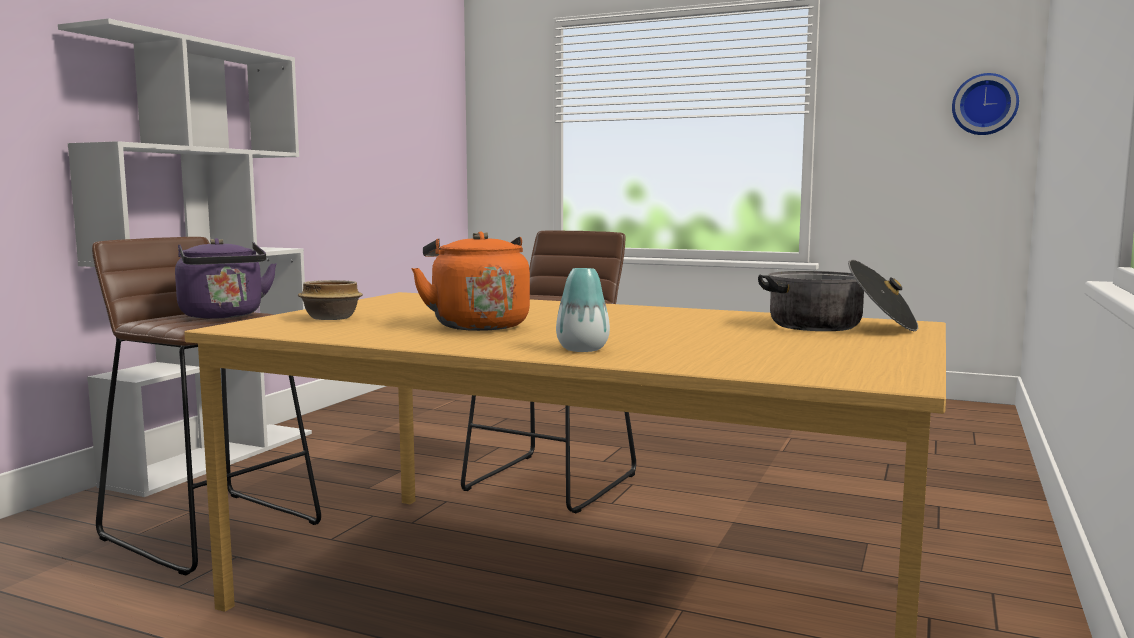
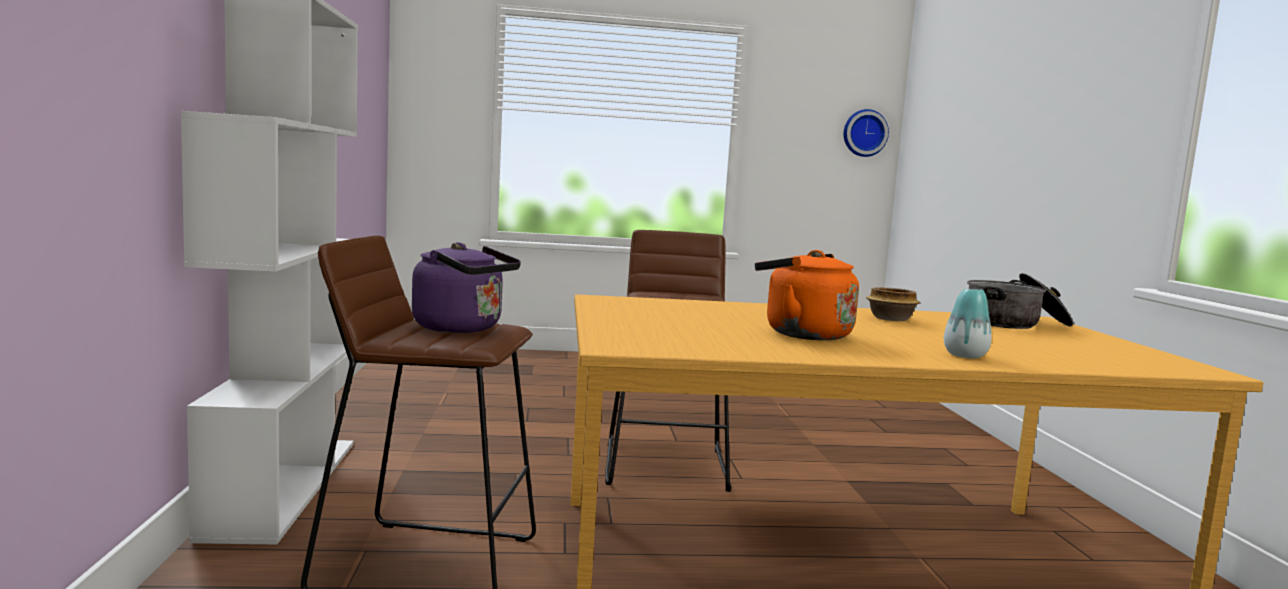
camera: 30 degrees left, 0 degrees up
bowl [298,280,363,320] -> bowl moved to [866,287,920,321]

